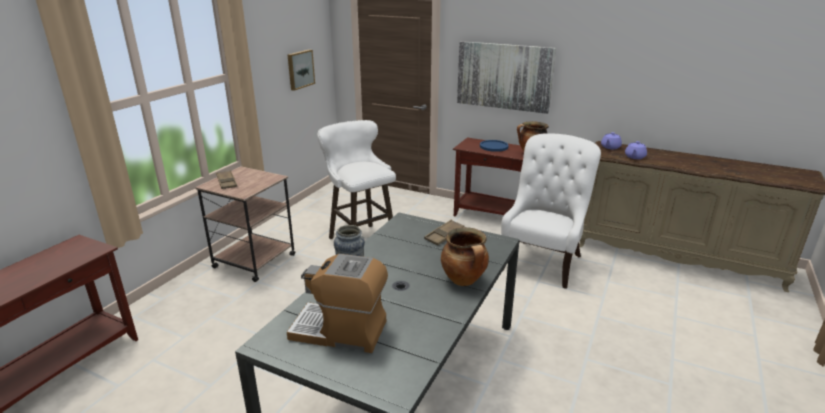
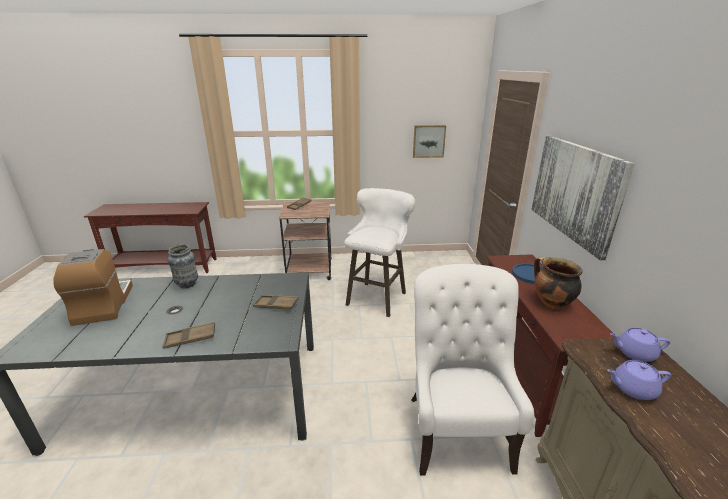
camera: 60 degrees right, 0 degrees up
cooking pot [441,227,489,286] -> brown tray [163,322,215,349]
white chair [501,133,601,289] -> white chair turned 90 degrees counterclockwise [411,264,534,476]

